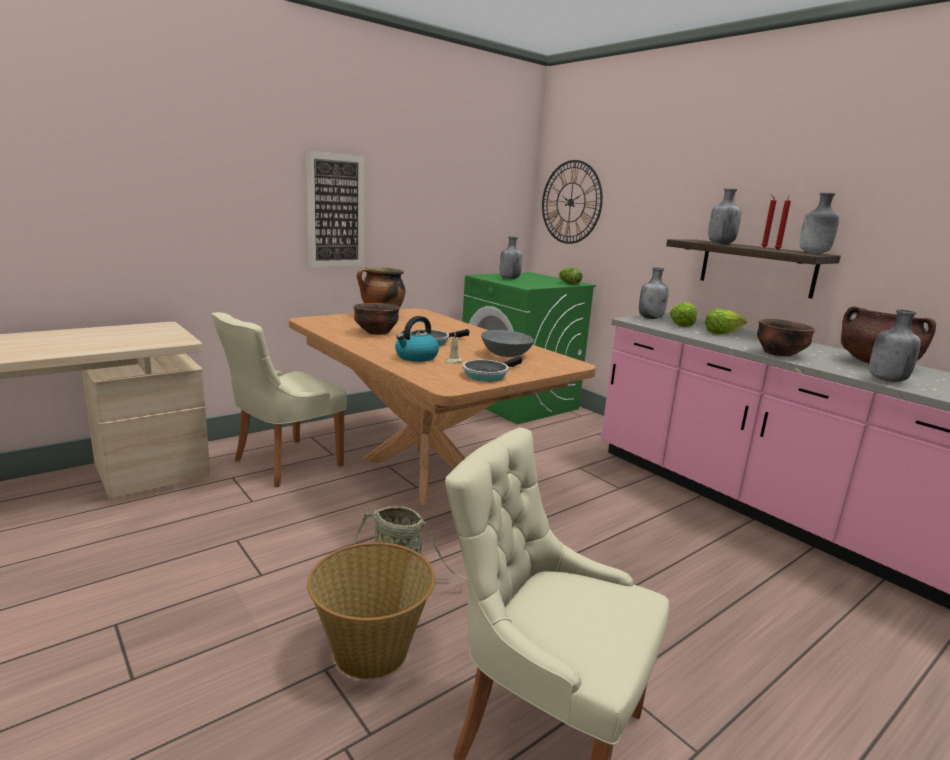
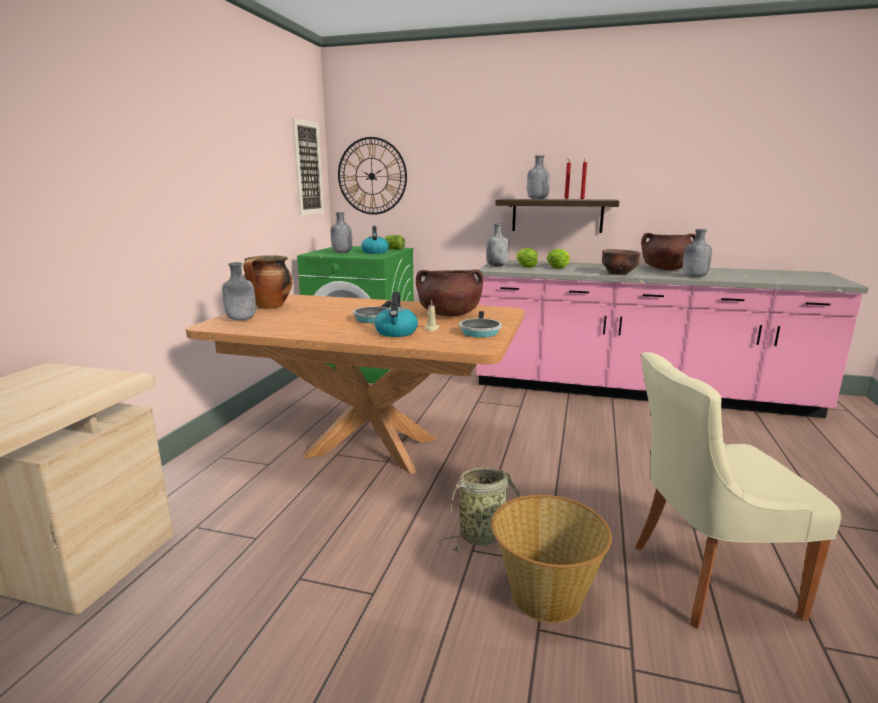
camera: 35 degrees left, 0 degrees up
beige chair [212,312,347,487] -> none
picture [306,151,365,267] -> picture moved to [292,118,324,216]
brown bowl [353,303,400,335] -> none
grey bowl [481,330,534,357] -> brown cooking pot [416,269,483,316]
grey bottle [800,192,839,253] -> grey bottle moved to [222,262,256,321]
none -> kettle [361,226,389,254]

